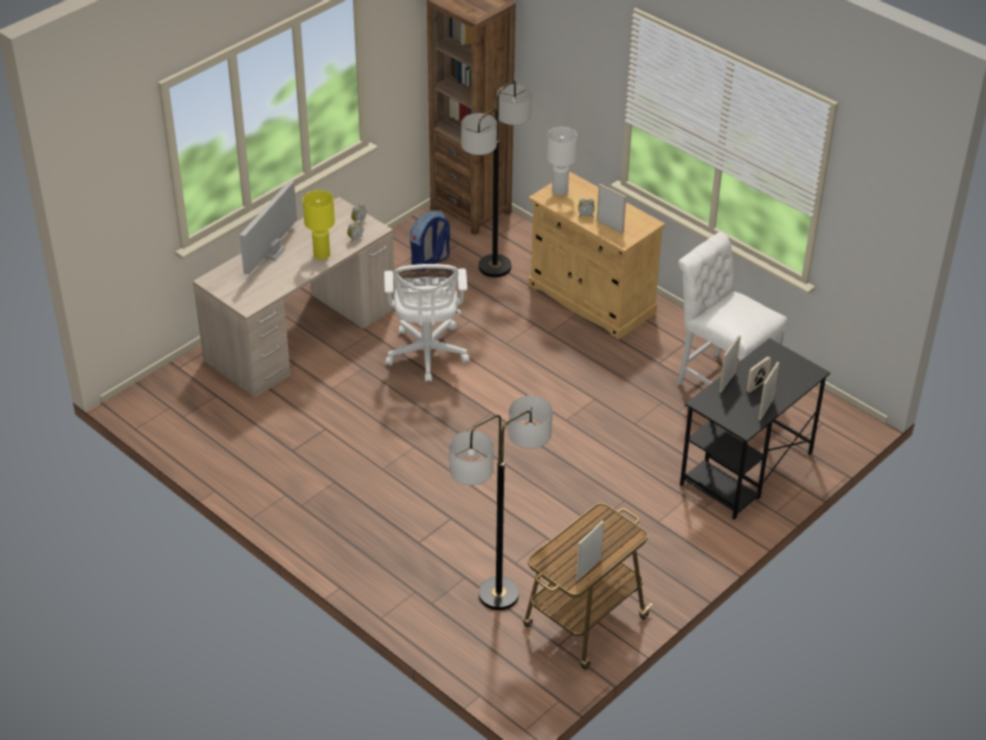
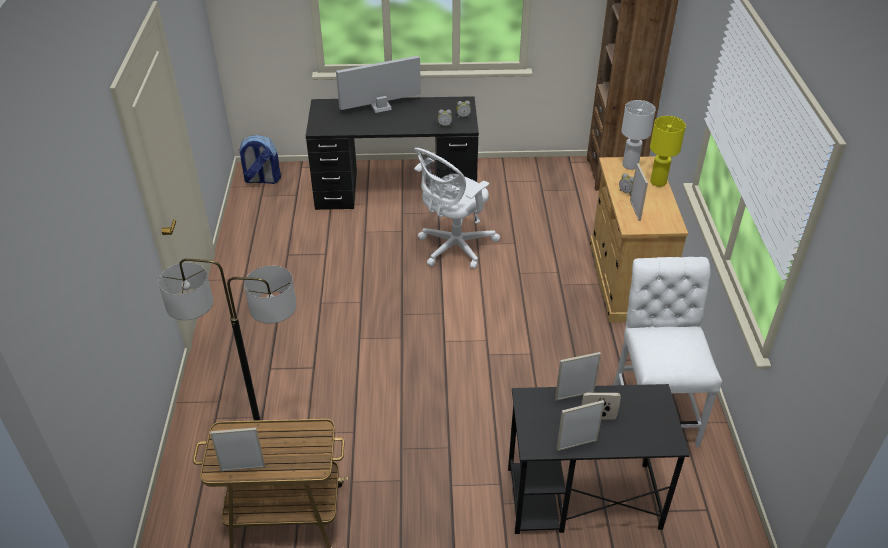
camera: 45 degrees right, 0 degrees up
beige desk [193,197,395,398] -> black desk [306,96,479,210]
yellow table lamp [303,190,335,260] -> yellow table lamp moved to [650,116,686,187]
backpack [410,210,450,265] -> backpack moved to [238,135,281,184]
floor lamp [461,80,532,278] -> none

